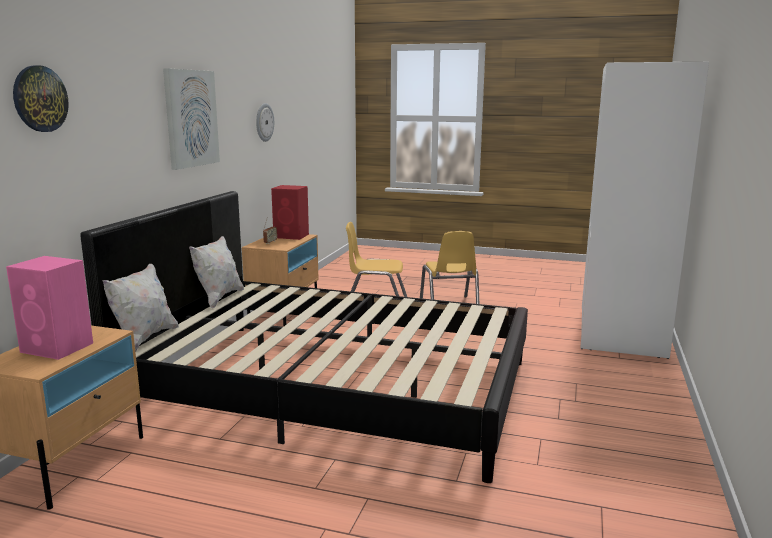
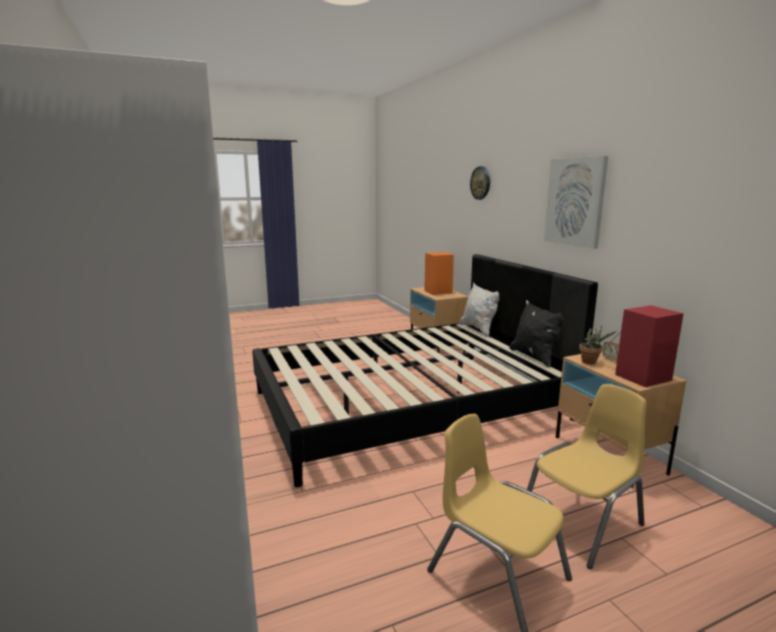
camera: 140 degrees right, 0 degrees up
pink speaker [6,256,93,360] -> orange speaker [424,252,454,295]
white pillow [189,236,244,308] -> black pillow [509,300,563,368]
wall clock [256,103,274,142] -> none
none -> potted plant [579,325,617,364]

